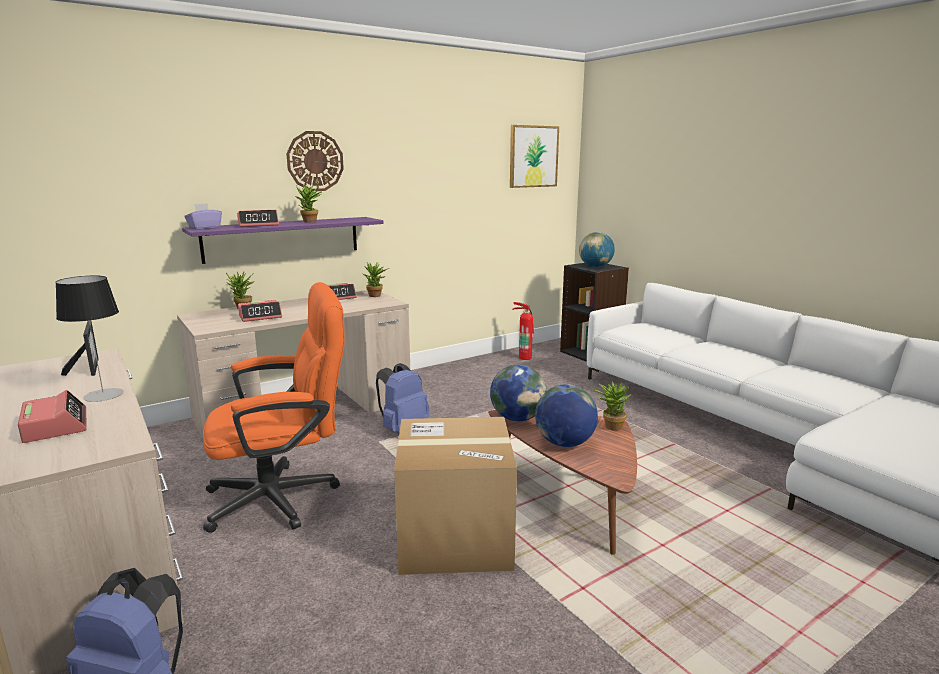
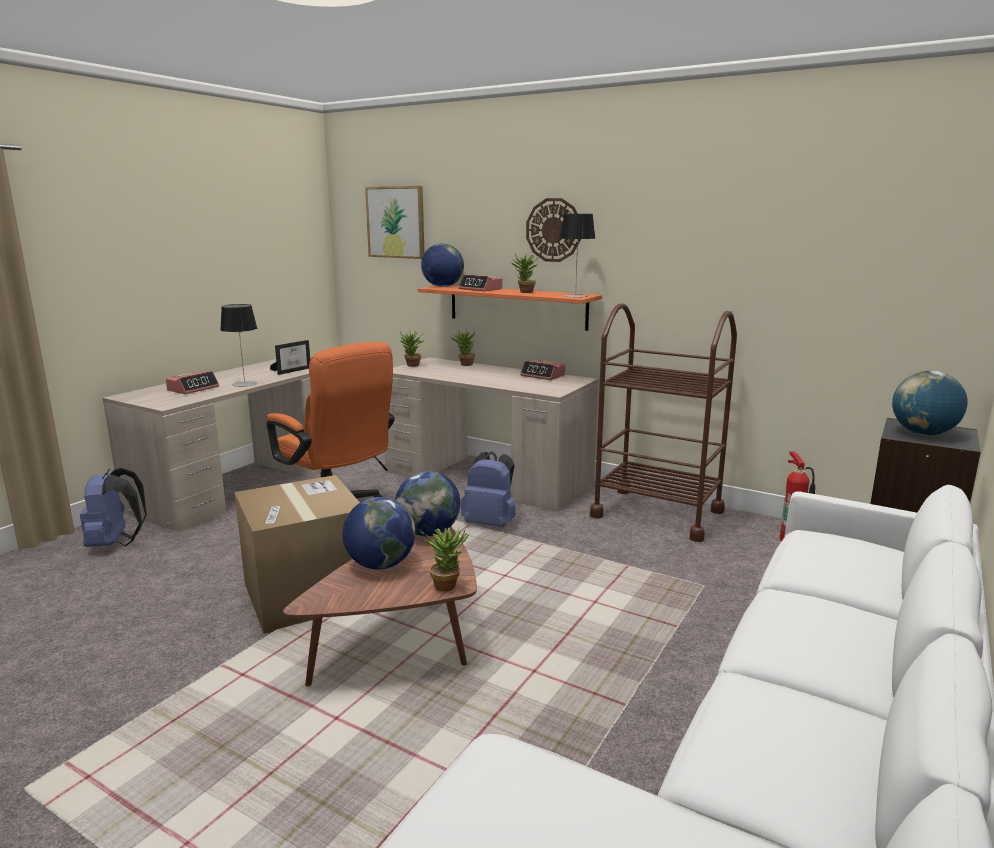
camera: 65 degrees right, 0 degrees up
purple shelf [182,217,384,264] -> orange shelf [418,285,602,331]
purple tissue box [185,203,222,229] -> globe [421,243,464,287]
alarm clock [238,300,282,322] -> none
potted plant [362,262,389,297] -> potted plant moved to [400,330,425,367]
picture [510,125,559,188] -> picture moved to [365,186,424,259]
none -> table lamp [560,214,595,297]
none -> brown cart [590,303,737,542]

